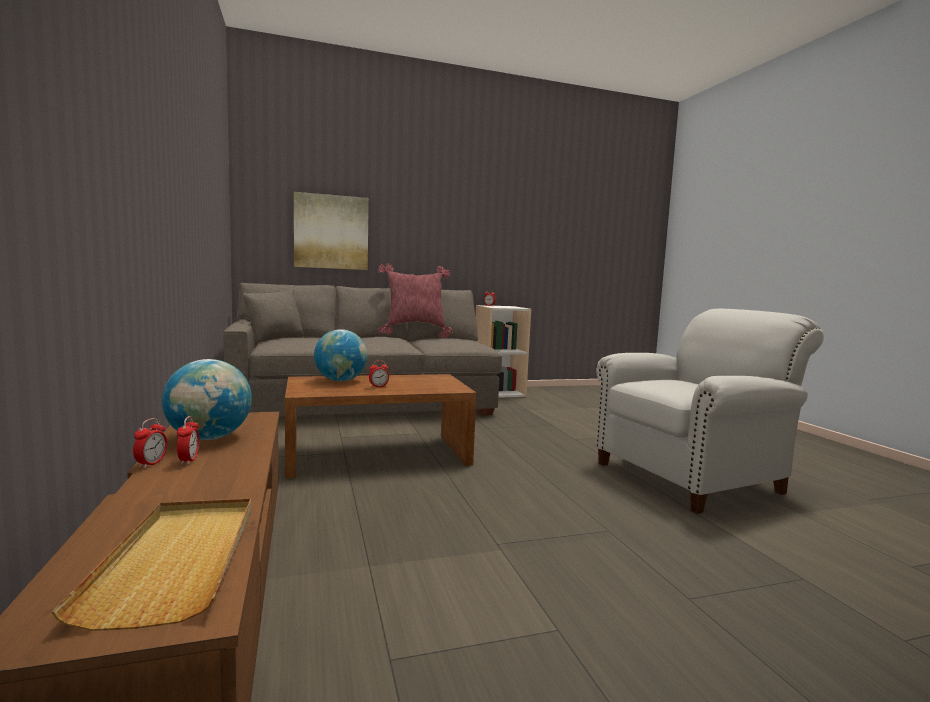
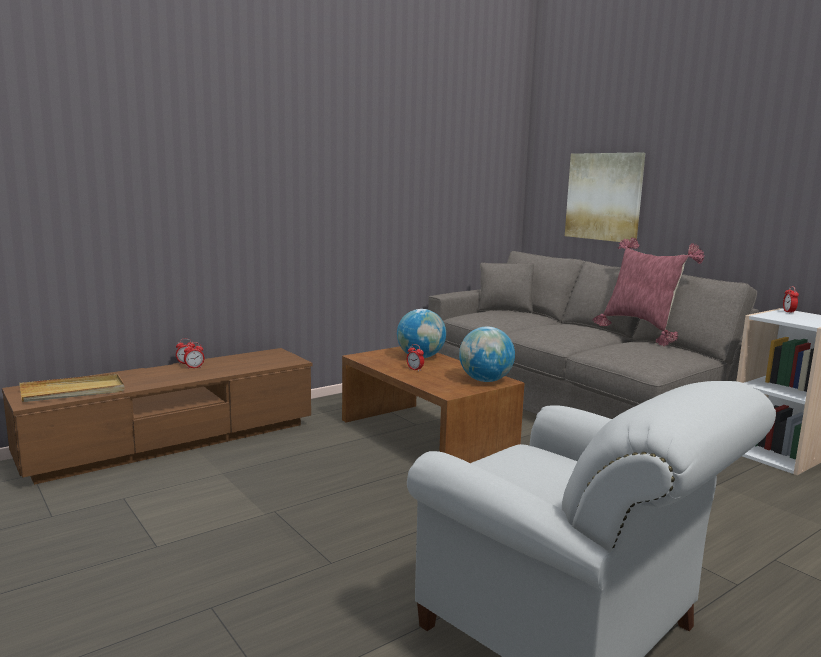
camera: 70 degrees right, 5 degrees up
globe [162,359,252,440] -> globe moved to [459,327,515,382]

